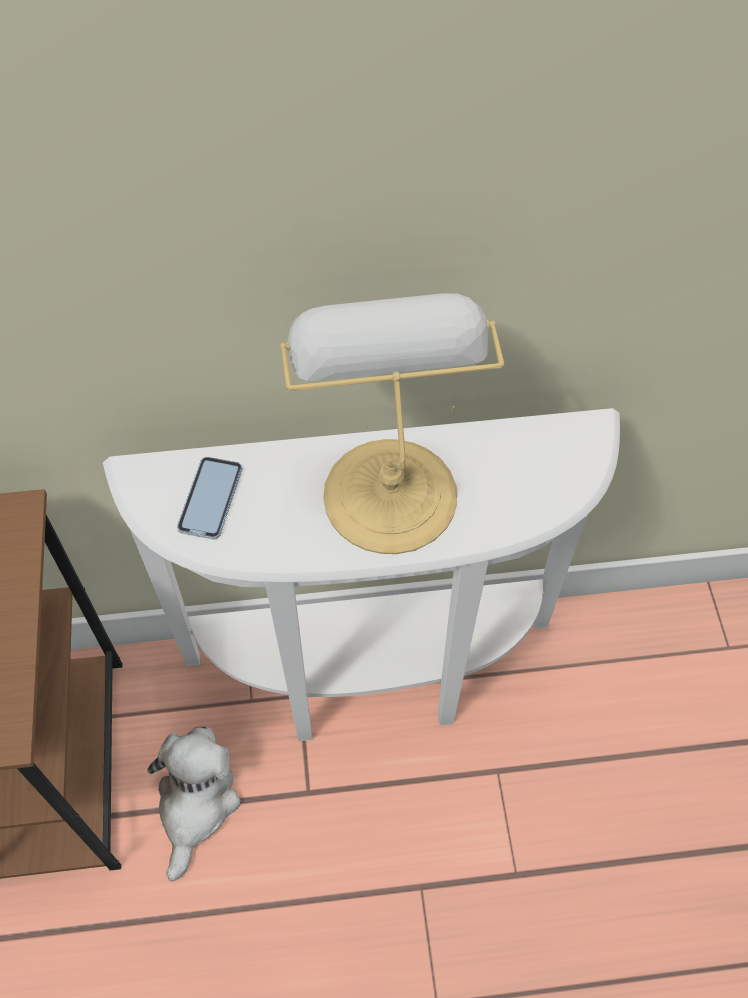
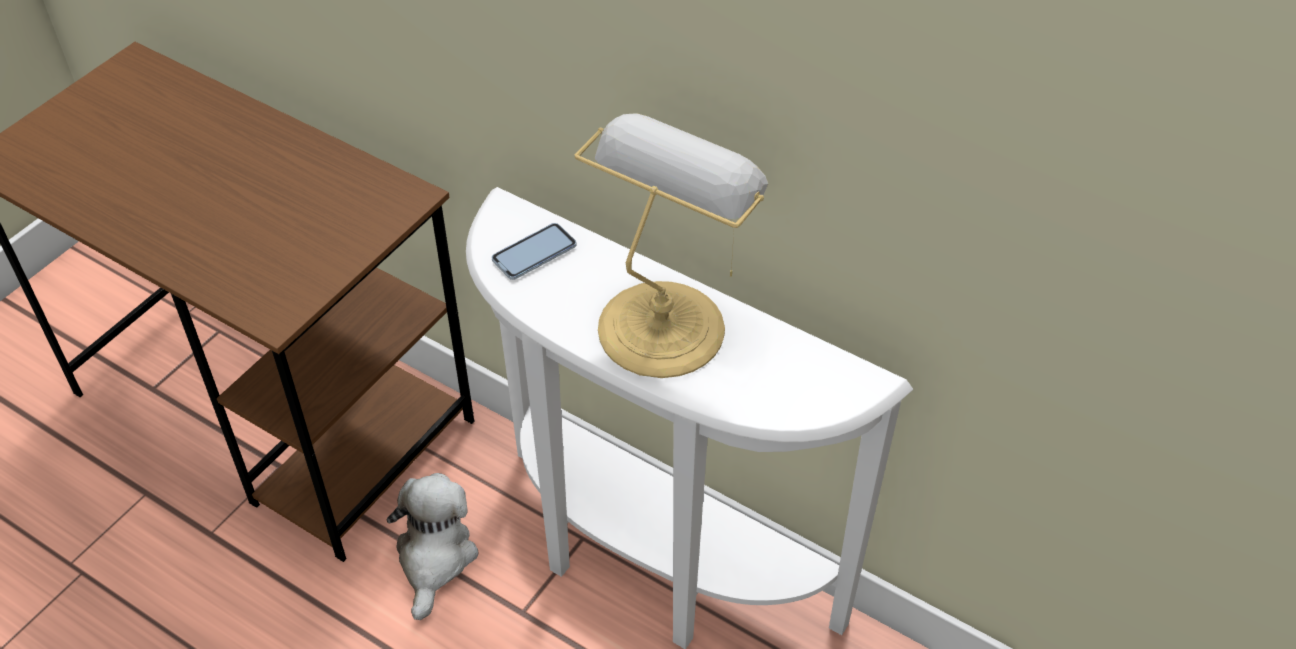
camera: 40 degrees right, 10 degrees down
plush toy [147,727,241,881] -> plush toy turned 45 degrees counterclockwise [387,473,478,620]

